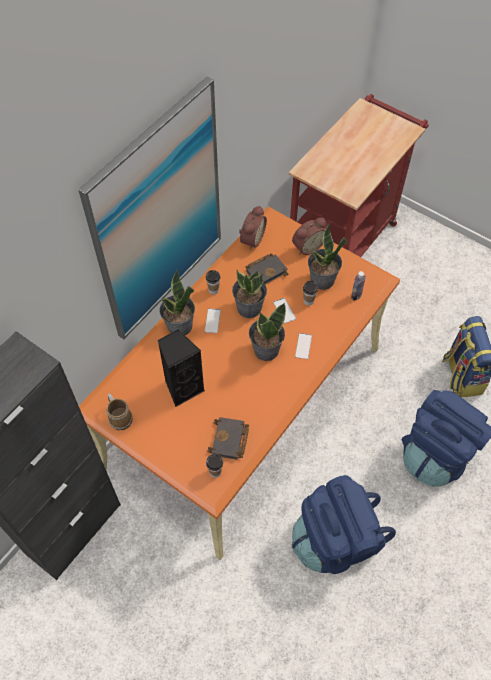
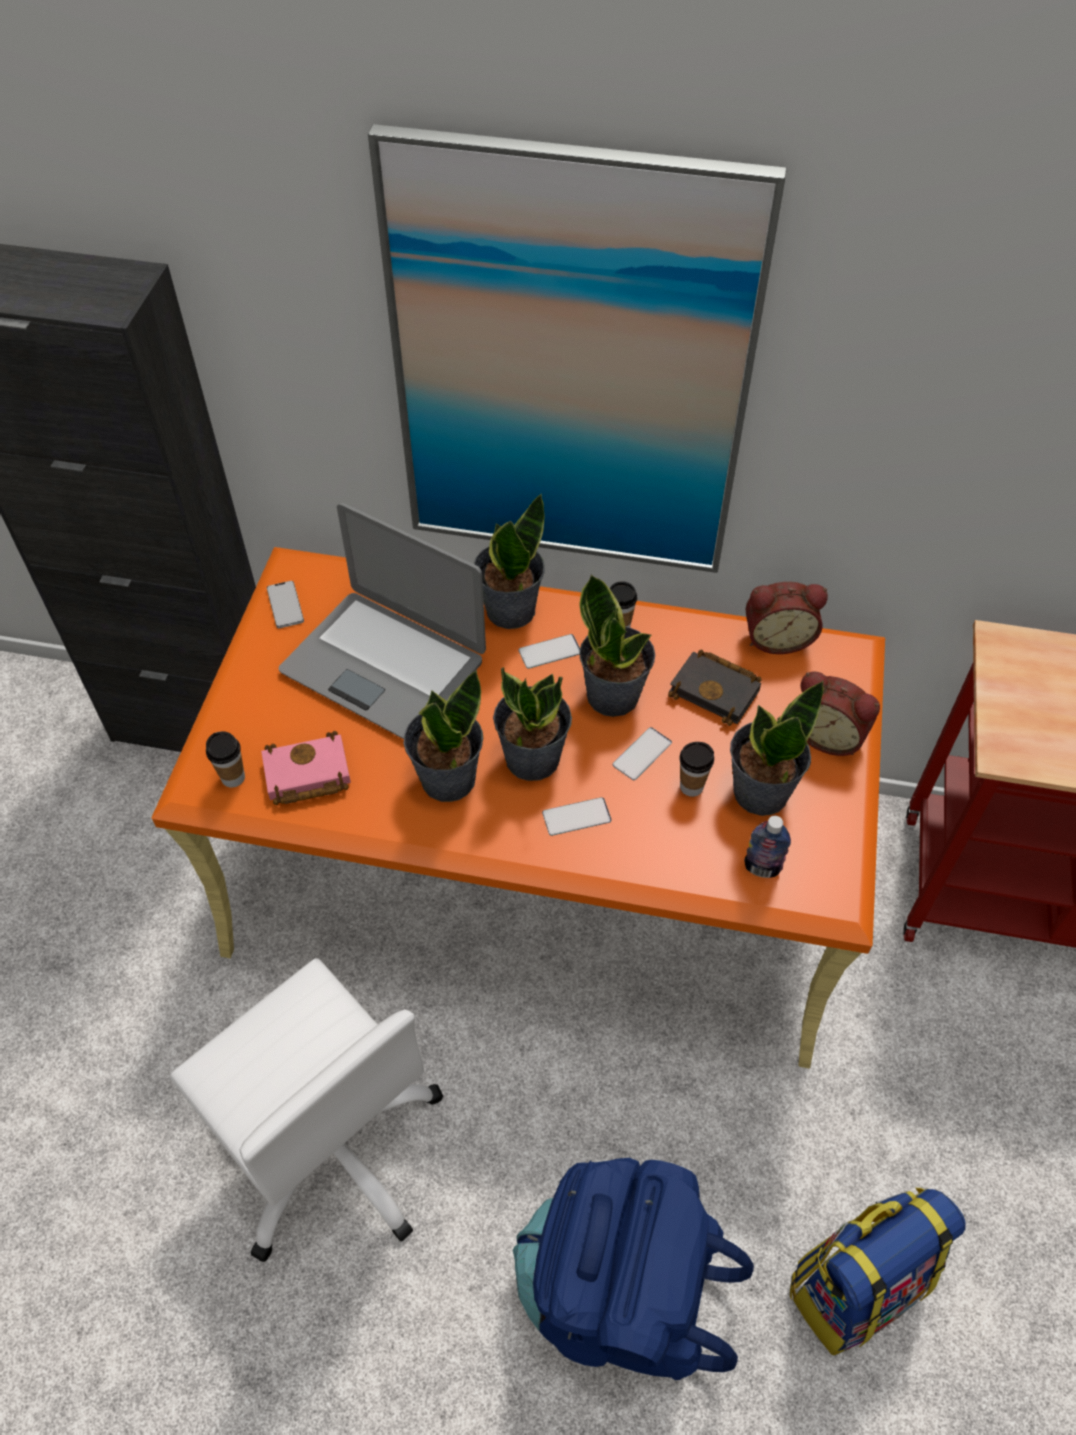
camera: 65 degrees right, 5 degrees down
mug [106,393,133,430] -> phone [267,581,304,628]
black speaker [158,329,205,407] -> laptop [279,503,486,739]
black book [207,417,249,460] -> pink book [261,731,351,805]
blue backpack [292,475,396,574] -> white office chair [170,958,443,1262]
none -> potted plant [403,670,483,802]

